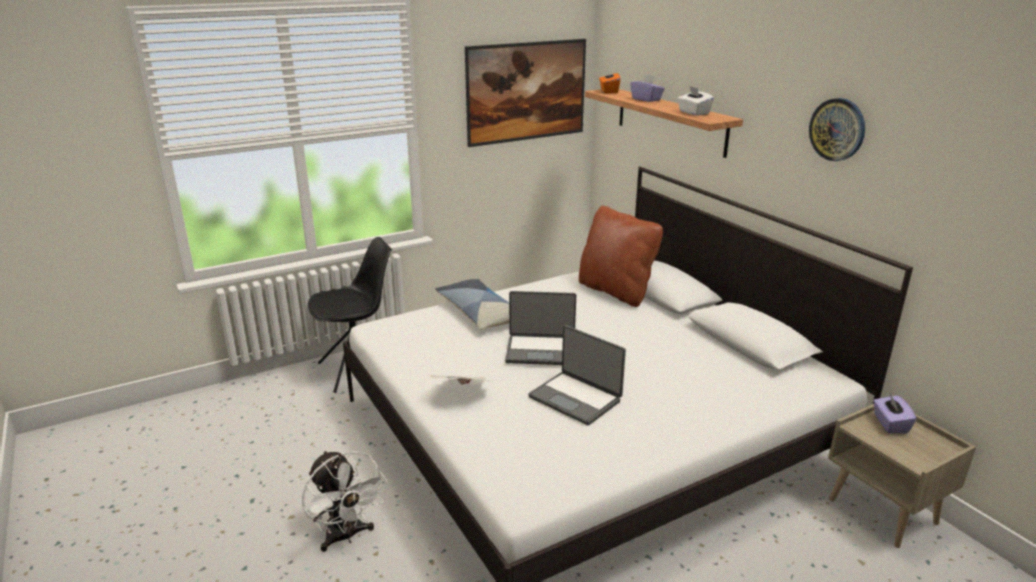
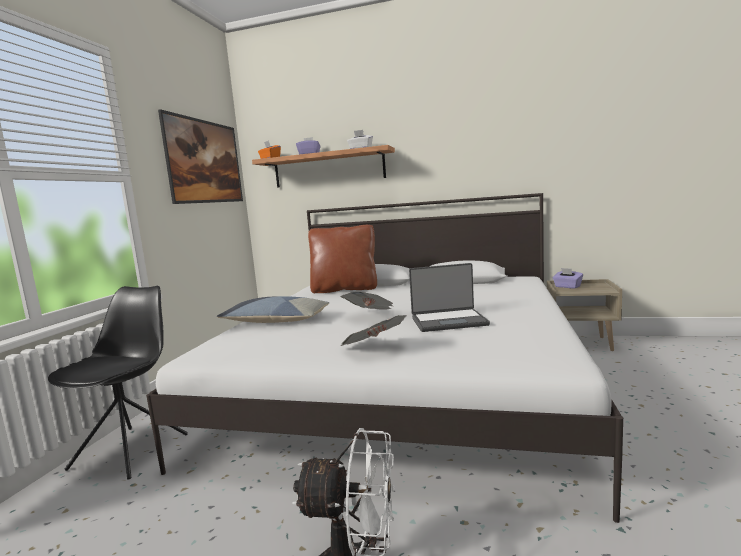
camera: 45 degrees left, 15 degrees down
laptop [505,291,576,365] -> newspaper [341,292,393,310]
wall clock [809,98,865,161] -> none

